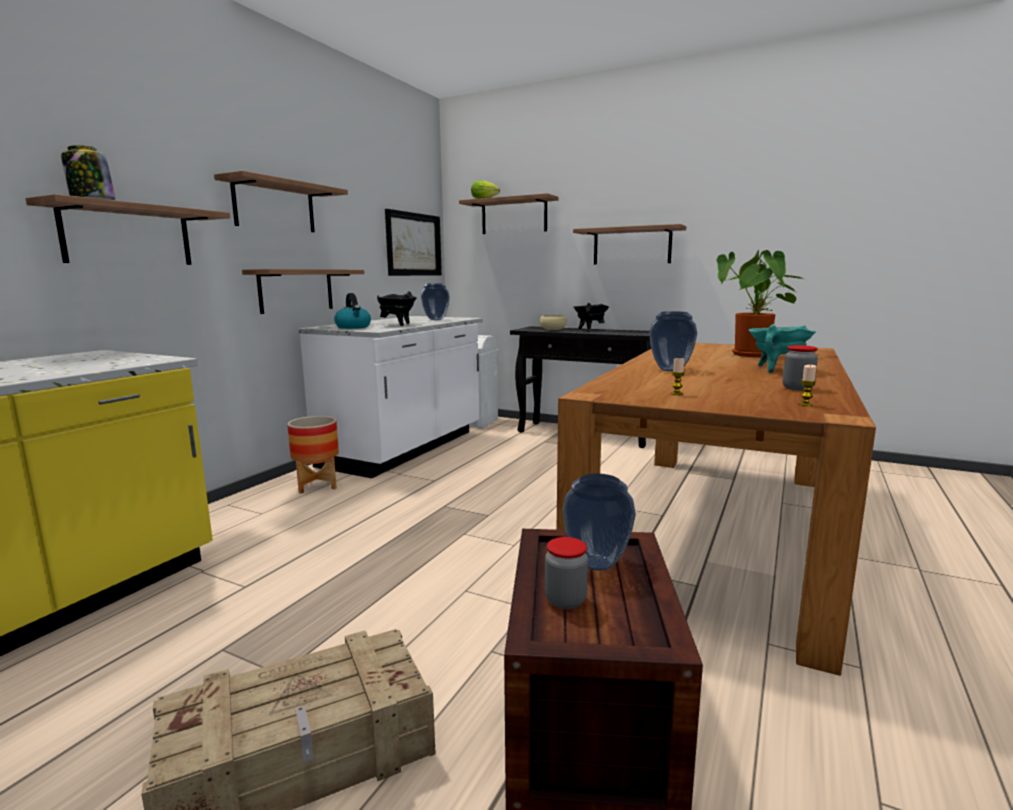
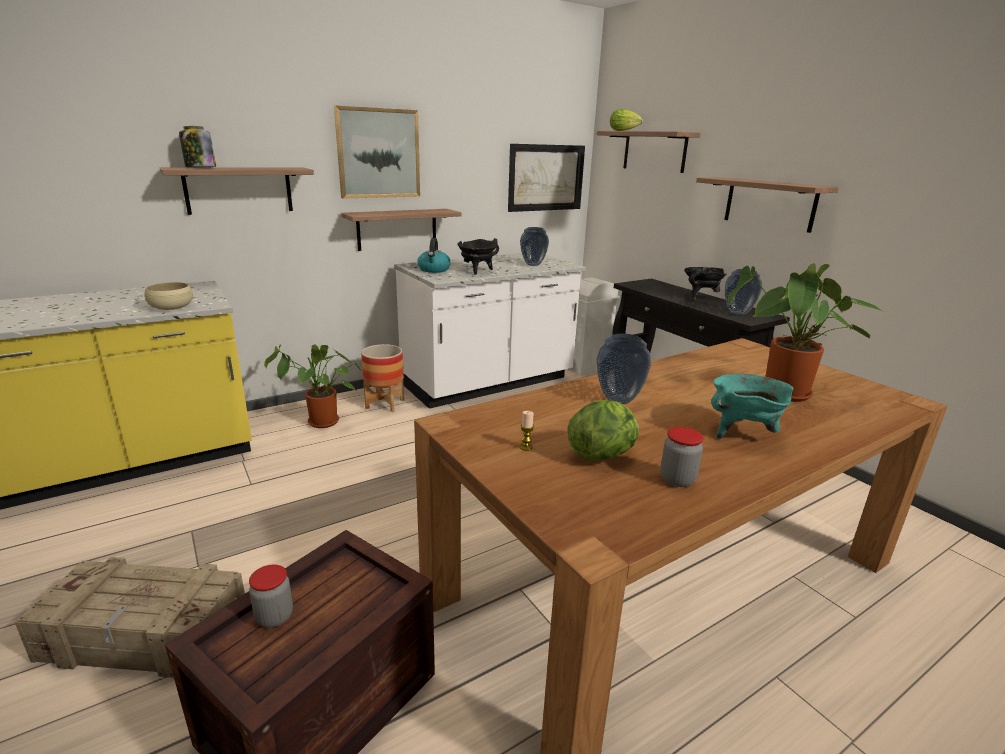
camera: 30 degrees right, 10 degrees up
shelf [214,171,348,232] -> picture [334,106,420,198]
beige bowl [540,315,567,330] -> beige bowl moved to [144,282,193,310]
vase [562,474,636,571] -> vase moved to [725,269,762,315]
candle [799,365,816,406] -> none
none -> potted plant [264,344,361,428]
none -> lettuce [568,400,639,461]

